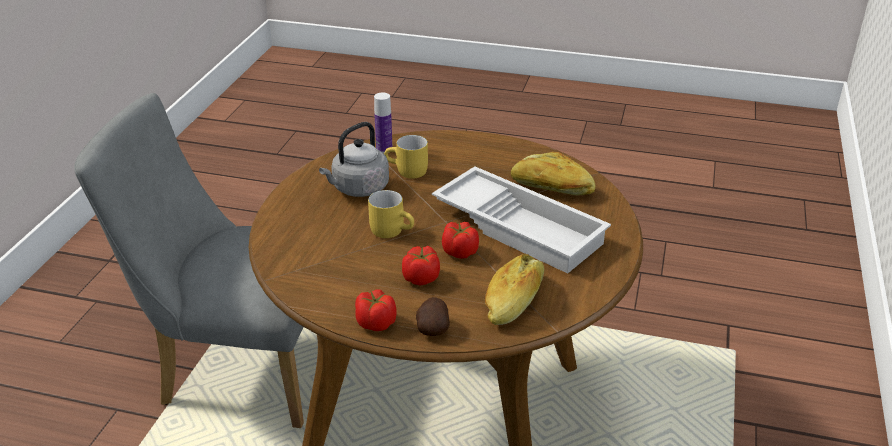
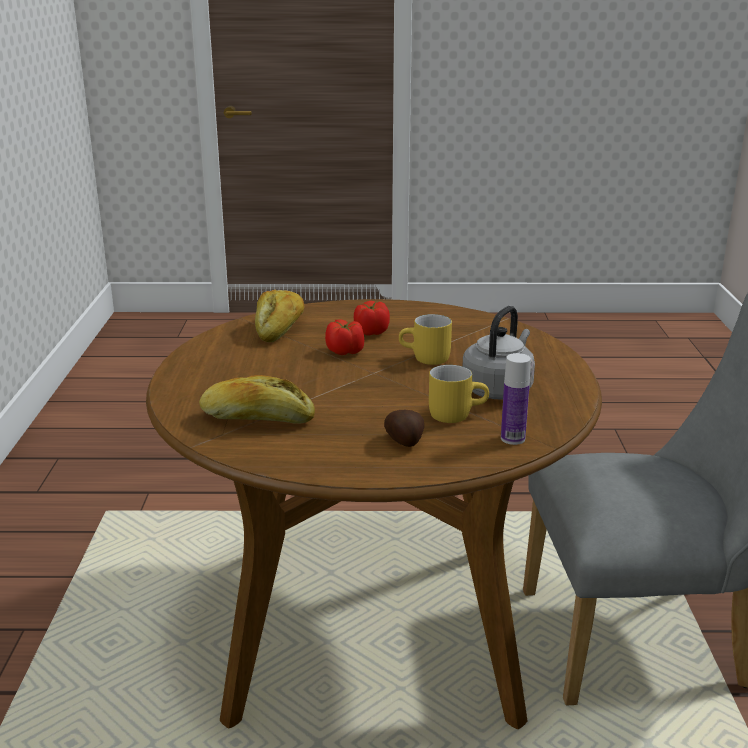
camera: 165 degrees right, 10 degrees down
tomato [355,290,397,331] -> none
potato [416,297,450,336] -> potato moved to [384,410,424,447]
white tray [432,166,611,274] -> none

